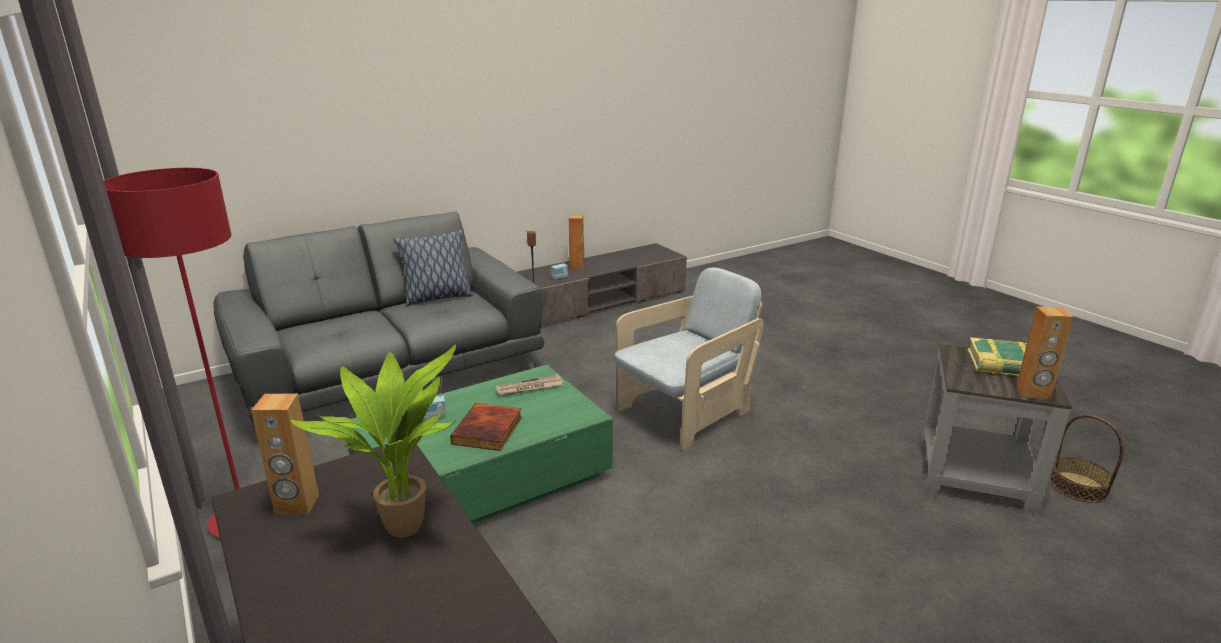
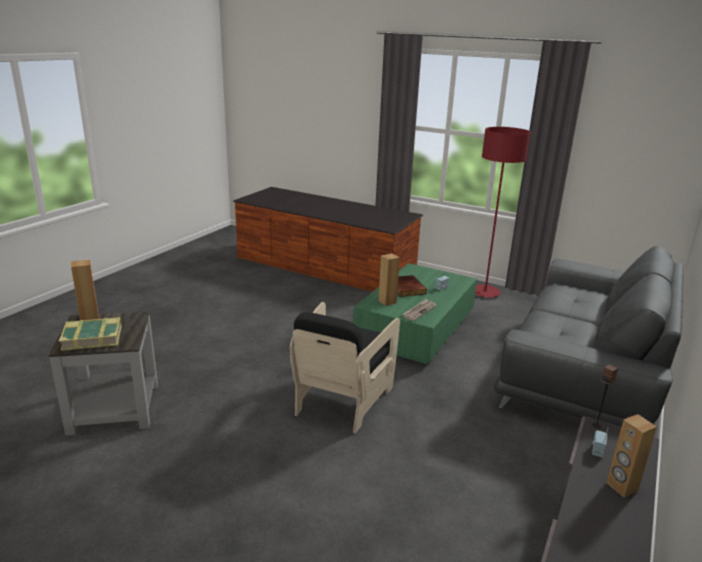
camera: 150 degrees right, 0 degrees up
brown speaker [251,393,319,515] -> brown speaker moved to [378,253,400,306]
potted plant [290,344,456,538] -> none
pillow [393,230,473,306] -> none
beige armchair [615,268,764,450] -> black armchair [290,302,400,433]
basket [1050,414,1124,503] -> none

